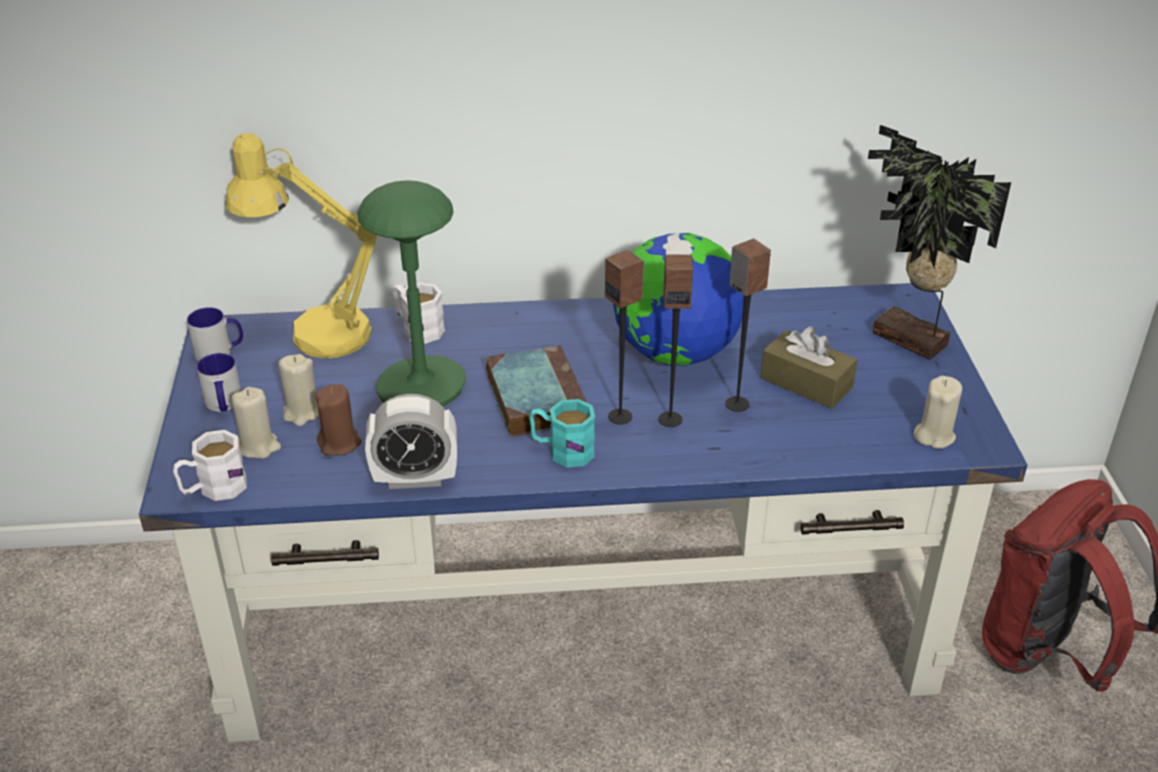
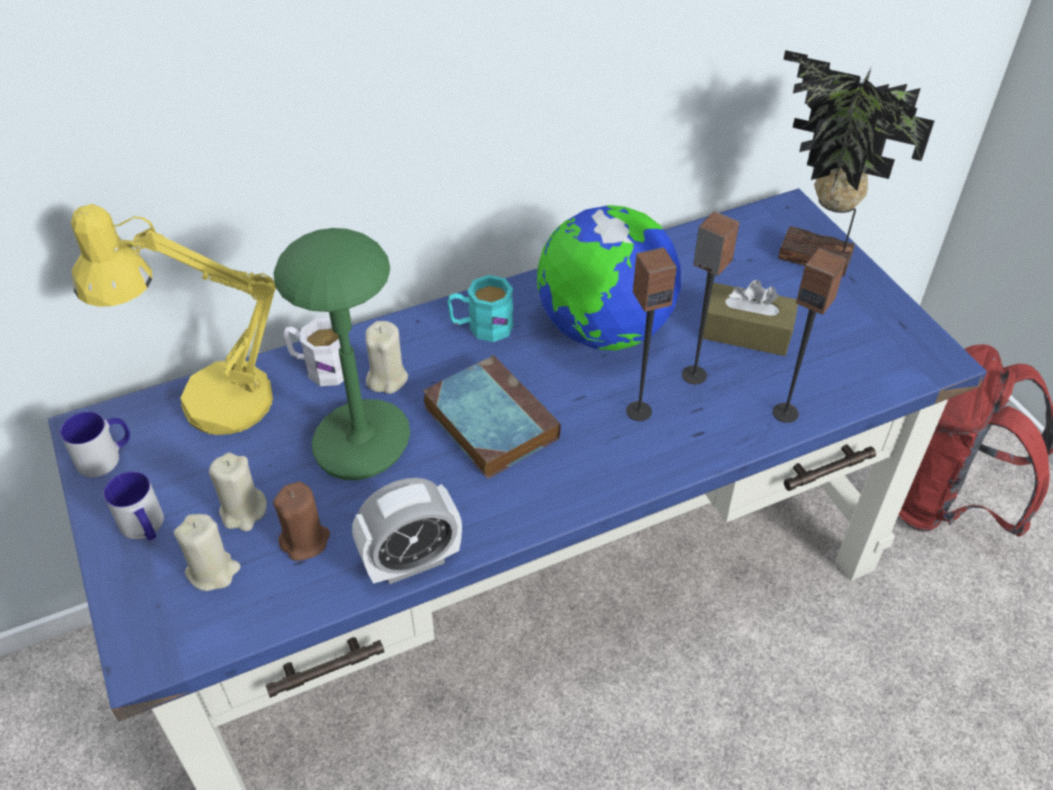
camera: 20 degrees left, 10 degrees up
white mug [173,430,247,501] -> none
turquoise mug [529,399,595,468] -> turquoise mug moved to [447,275,514,342]
speaker [605,250,644,424] -> speaker moved to [773,248,847,423]
beige candle [914,376,962,449] -> beige candle moved to [365,321,408,394]

